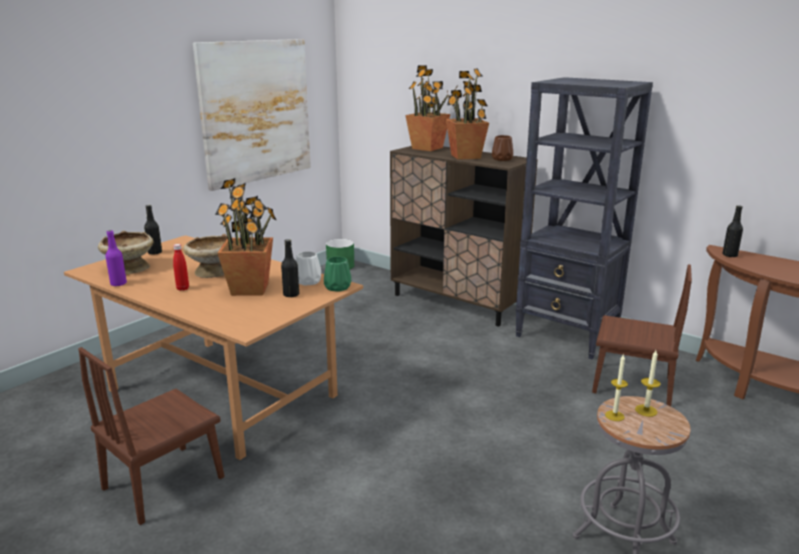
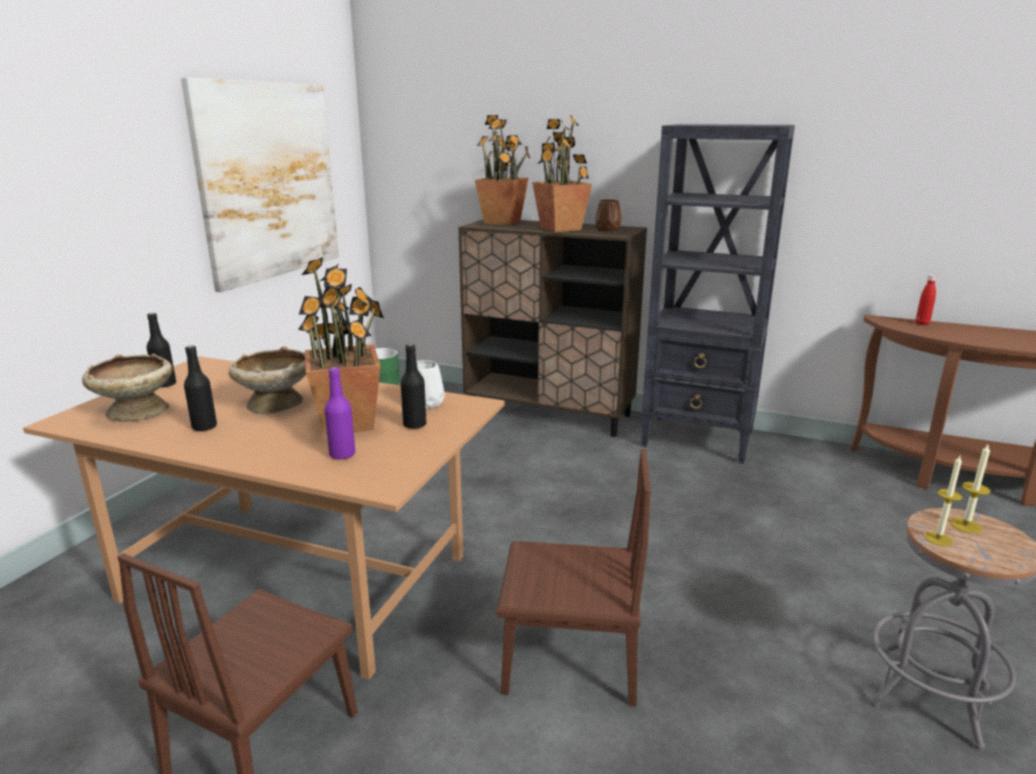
camera: 15 degrees left, 0 degrees up
purple bottle [105,230,127,286] -> purple bottle moved to [324,367,355,460]
red bottle [173,244,189,291] -> red bottle moved to [916,275,937,325]
green vase [324,257,351,291] -> none
brown chair [592,264,692,406] -> brown chair moved to [496,449,651,706]
black bottle [722,205,743,257] -> black bottle moved to [184,345,217,431]

